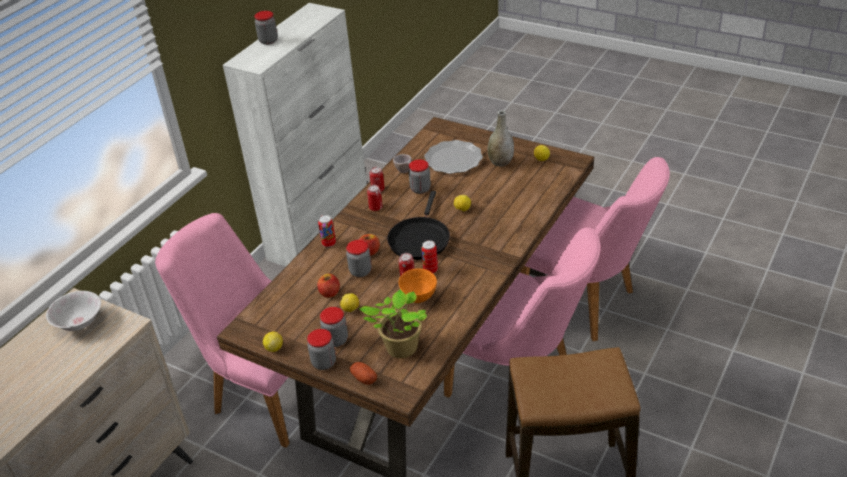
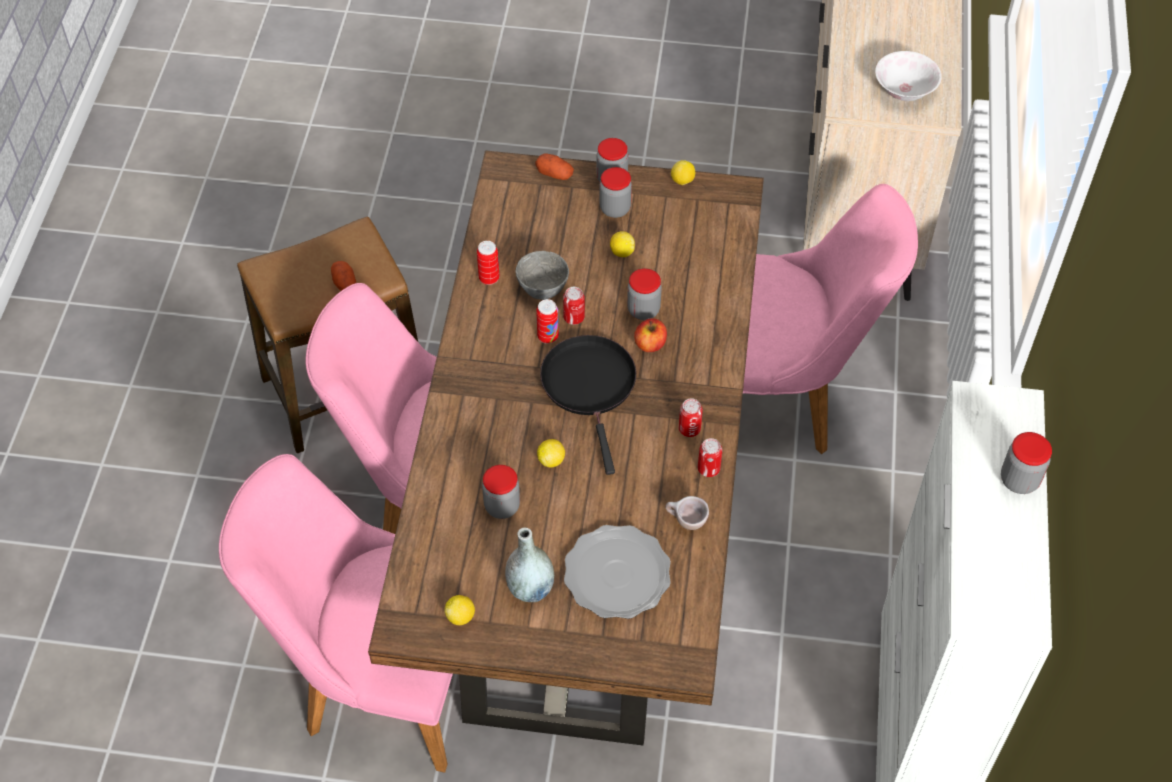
camera: 155 degrees right, 15 degrees up
apple [317,274,340,298] -> none
can [318,215,336,247] -> can moved to [477,241,500,285]
potted plant [359,289,427,358] -> none
orange bowl [398,268,437,303] -> grey bowl [516,251,569,300]
jar [409,159,431,194] -> jar moved to [482,465,520,519]
none -> potato [331,261,356,291]

